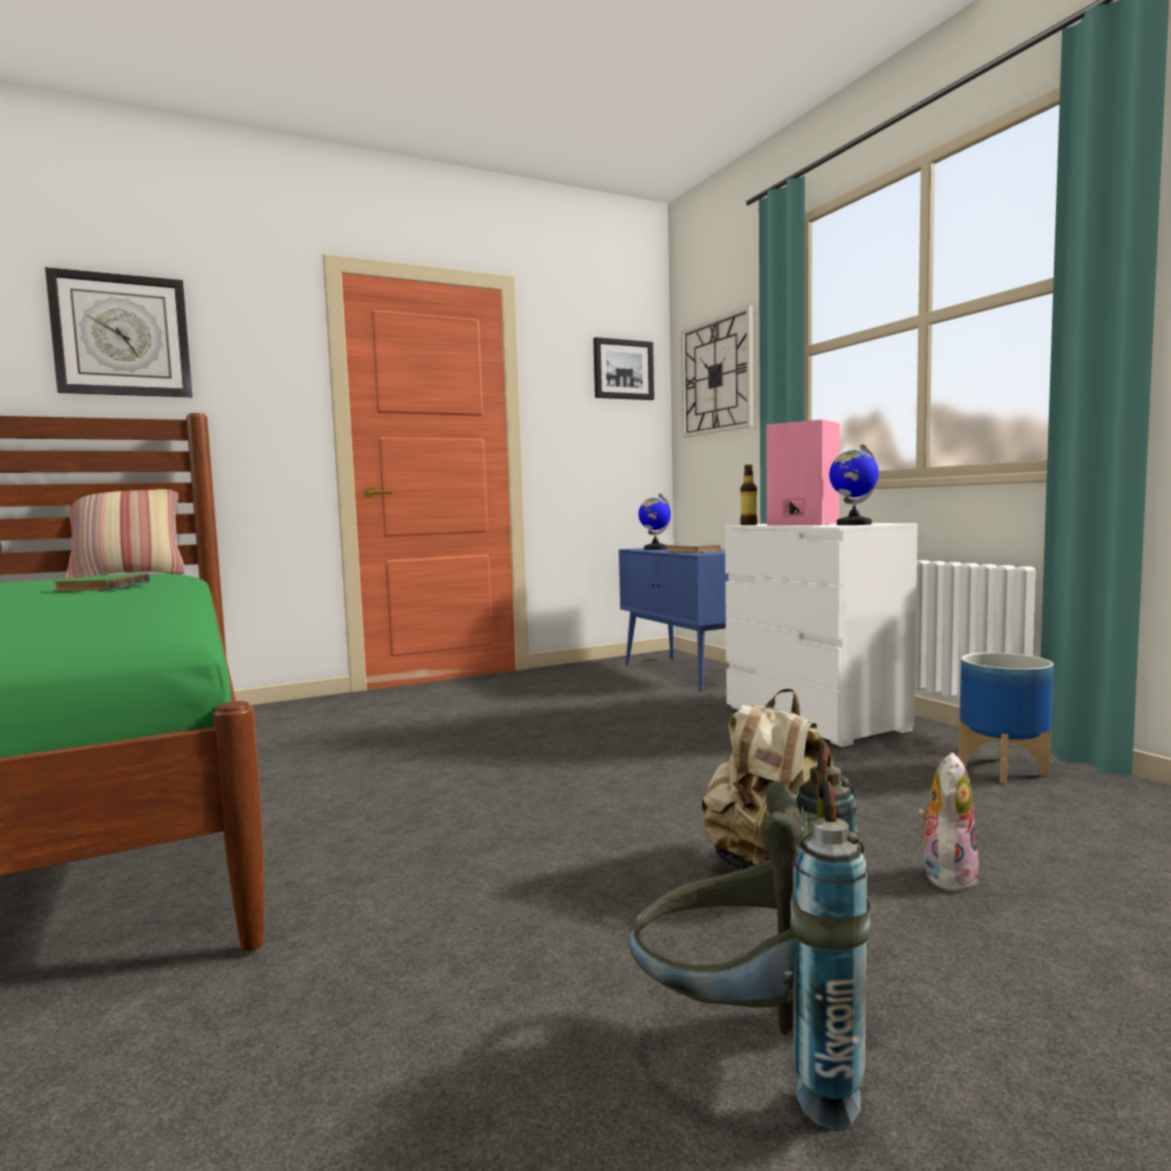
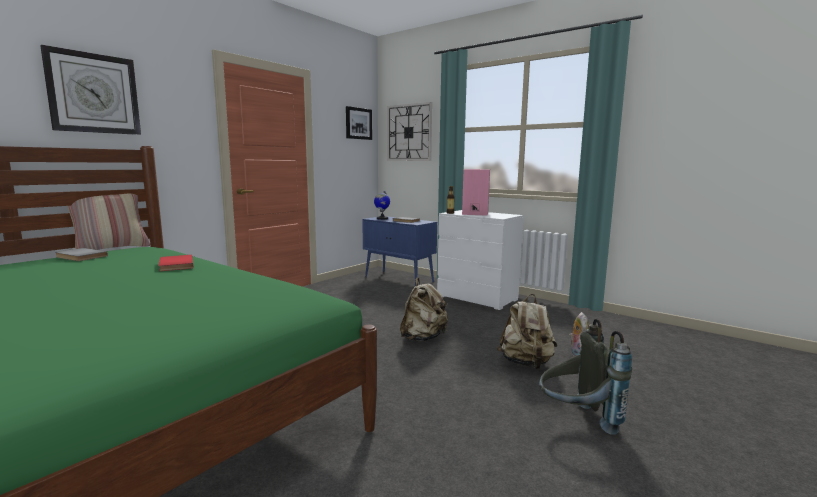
camera: 25 degrees left, 5 degrees up
green book [54,573,150,592] -> red book [158,255,193,271]
globe [829,444,879,525] -> none
planter [959,653,1054,784] -> none
none -> grey book [55,248,108,261]
none -> beige backpack [400,277,448,342]

